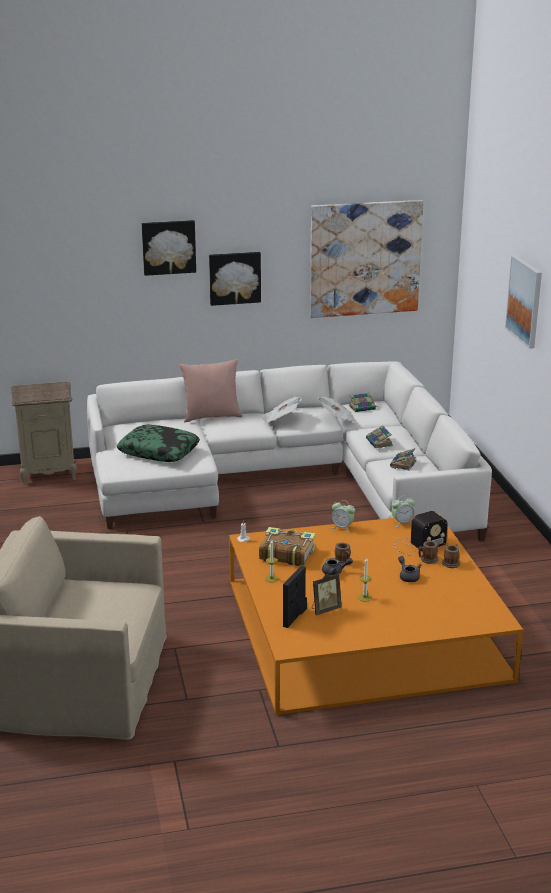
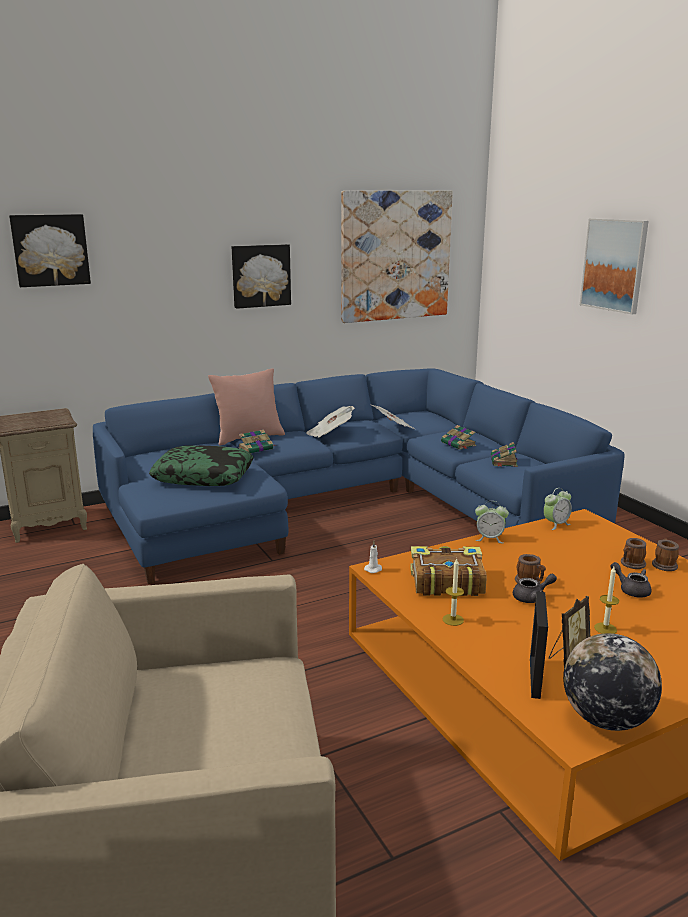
camera: 15 degrees left, 5 degrees down
white sofa [87,361,492,541] -> blue sofa [93,368,625,584]
picture [142,220,196,276] -> picture moved to [9,214,91,287]
book [349,393,377,412] -> book moved to [238,429,276,453]
radio [394,511,447,555] -> none
none -> globe [563,633,662,731]

